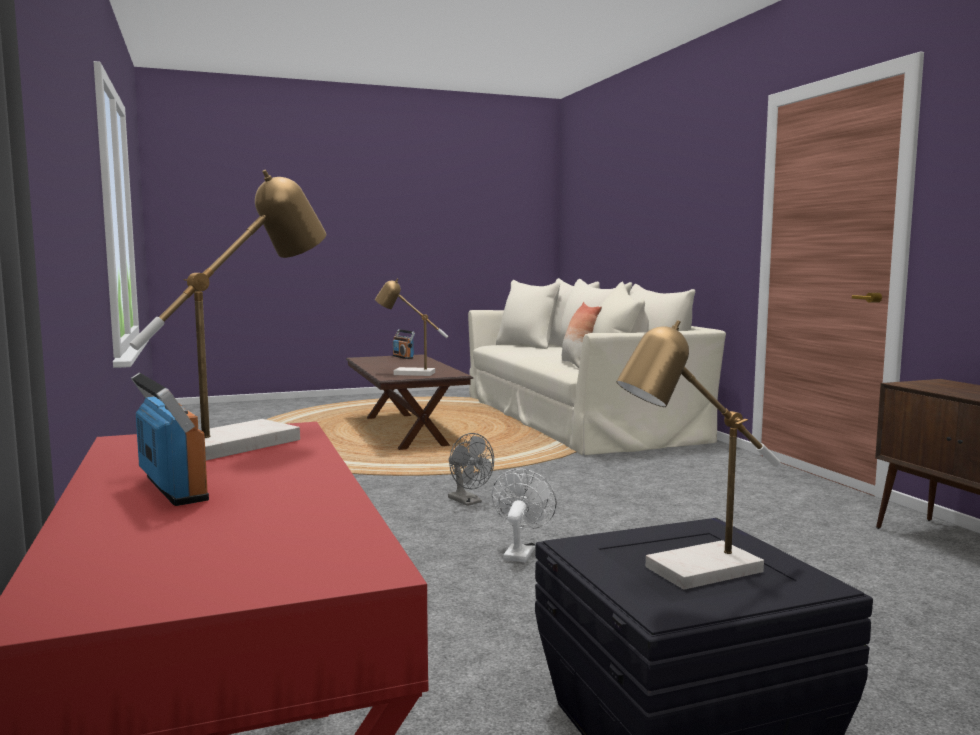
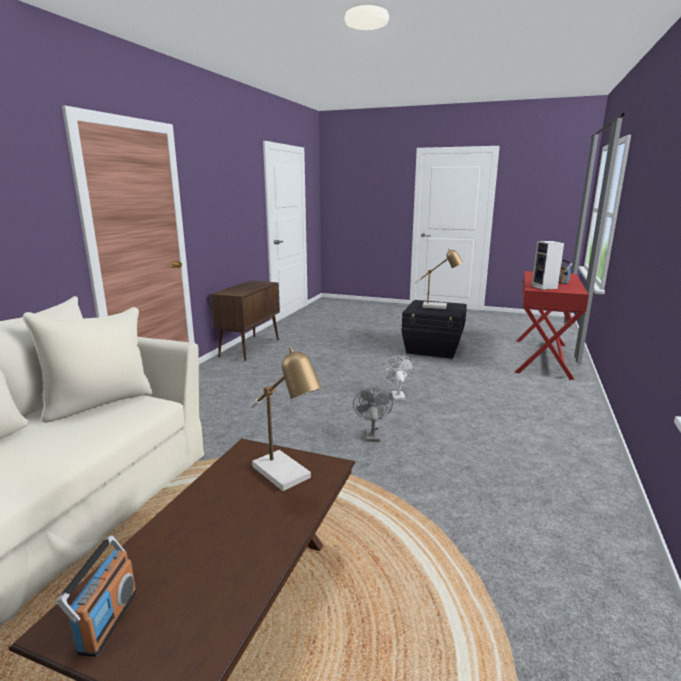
camera: 140 degrees left, 10 degrees up
table lamp [130,170,326,460] -> speaker [532,241,564,290]
white fan [492,469,557,562] -> white fan turned 120 degrees clockwise [381,355,414,400]
pillow [562,302,602,368] -> none

